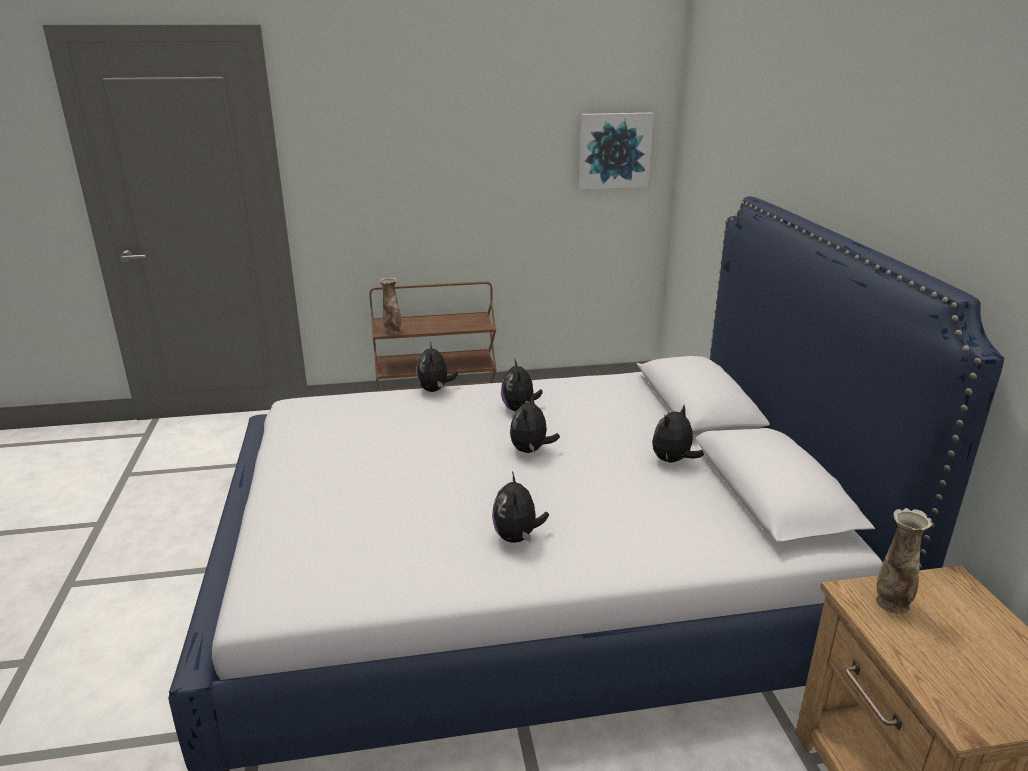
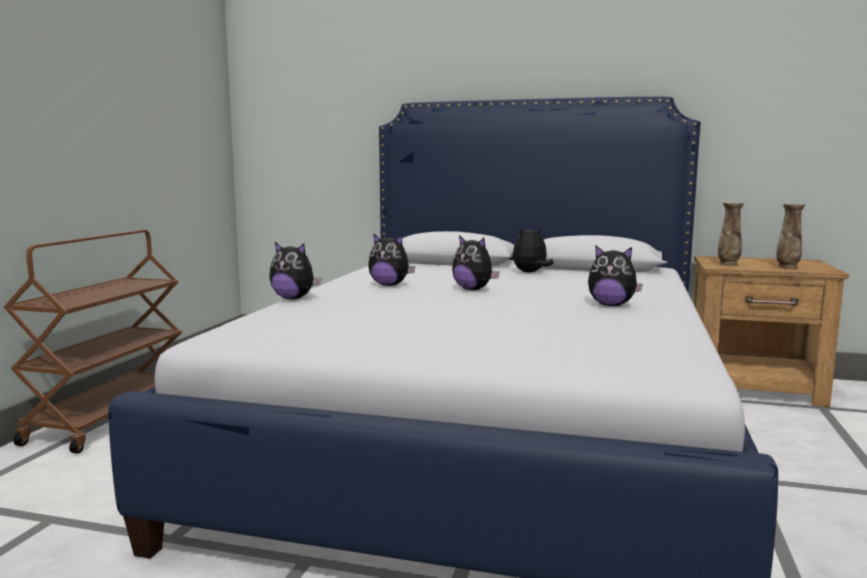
camera: 65 degrees left, 15 degrees down
vase [379,277,402,334] -> vase moved to [776,203,806,269]
picture [579,113,654,189] -> none
plush toy [652,405,704,462] -> plush toy turned 75 degrees clockwise [513,226,554,273]

